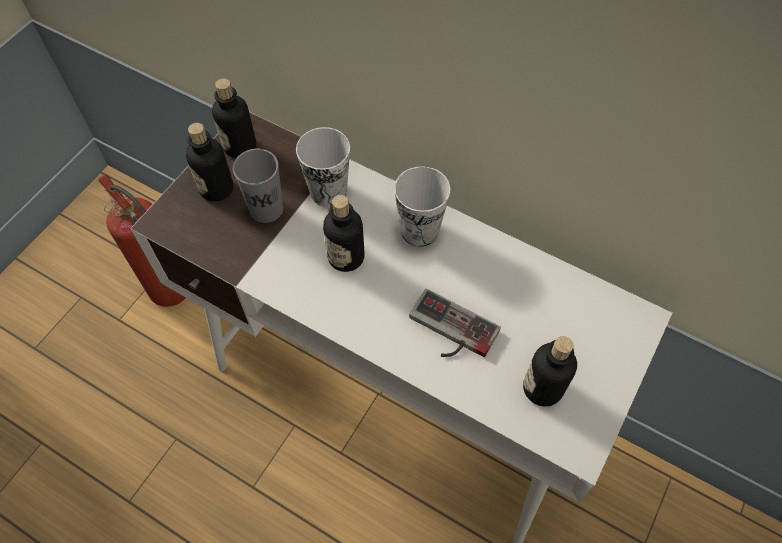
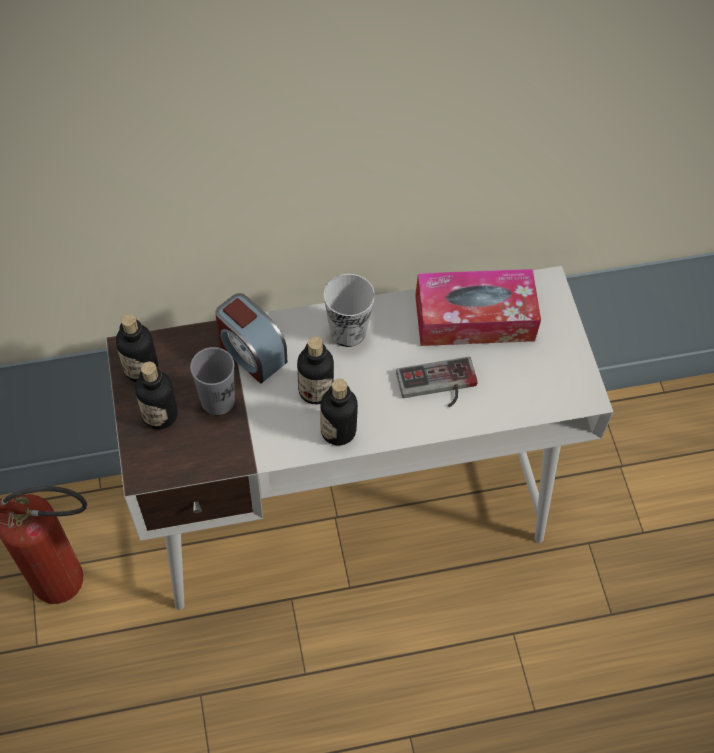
camera: 45 degrees left, 0 degrees up
cup [296,127,350,207] -> alarm clock [215,293,287,384]
bottle [523,336,577,407] -> bottle moved to [320,379,358,446]
none -> tissue box [415,269,541,346]

